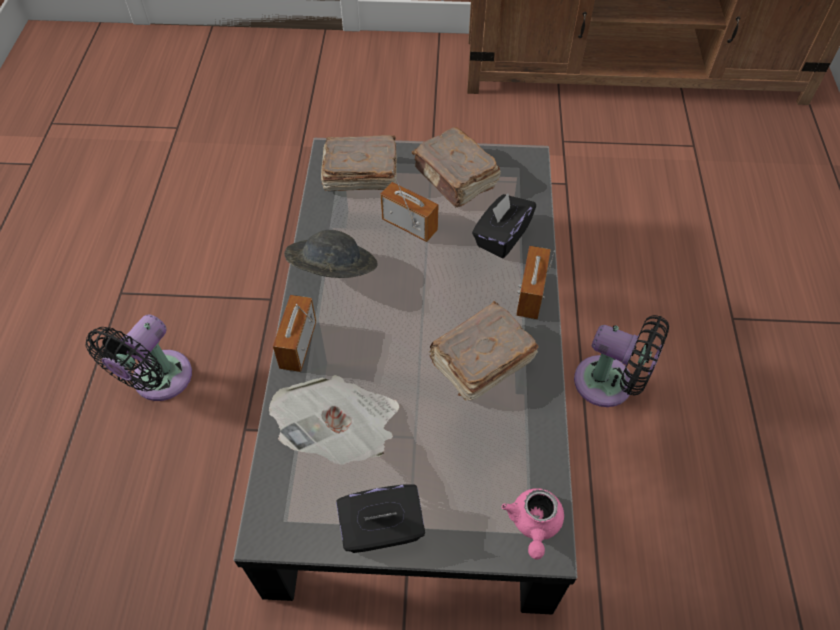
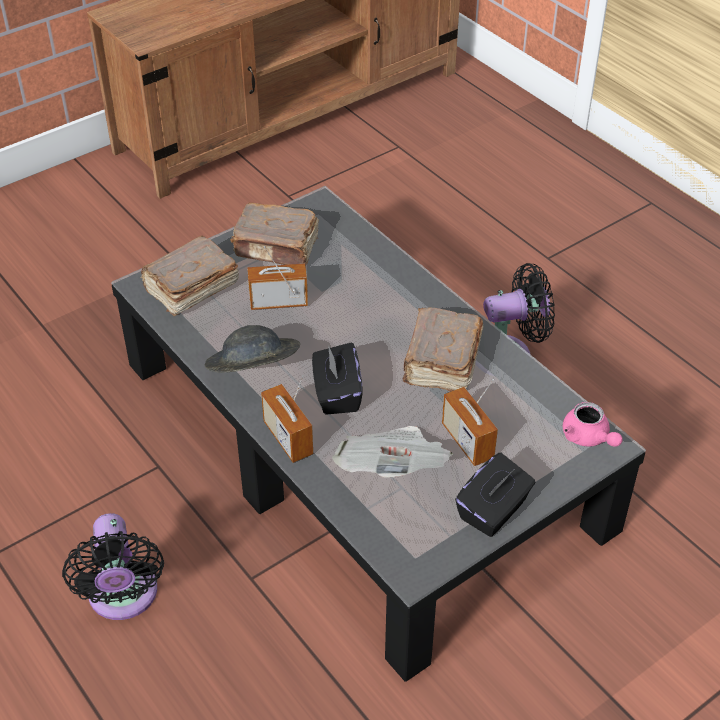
camera: 40 degrees left, 10 degrees down
black tissue box [472,194,536,258] -> black tissue box moved to [312,342,363,415]
radio [516,246,555,319] -> radio moved to [442,379,498,466]

